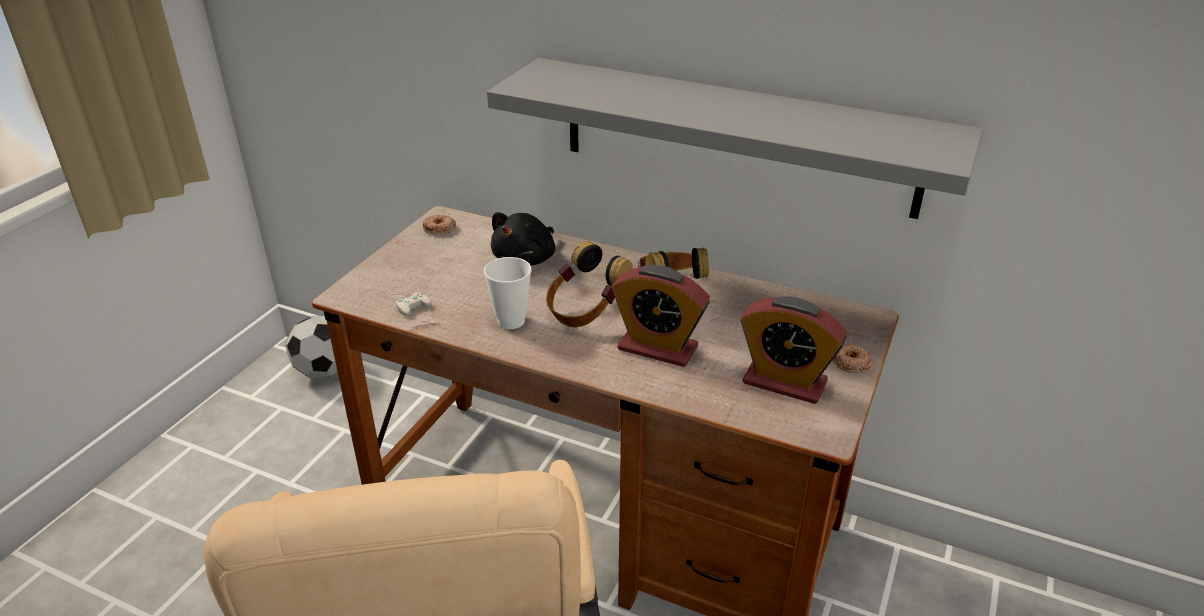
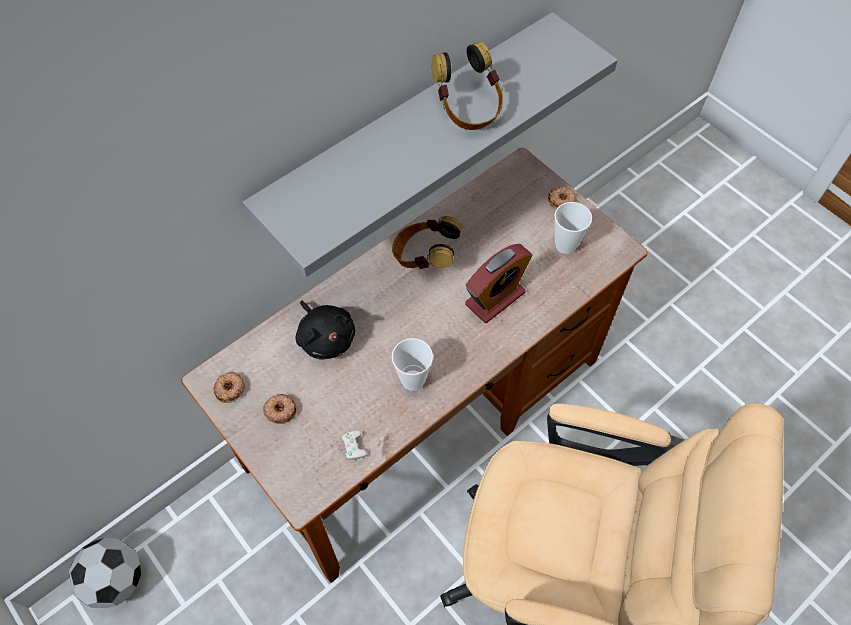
camera: 65 degrees left, 25 degrees up
headphones [546,241,633,327] -> headphones moved to [432,42,503,130]
alarm clock [740,296,847,404] -> cup [554,202,592,254]
none -> donut [263,394,297,424]

